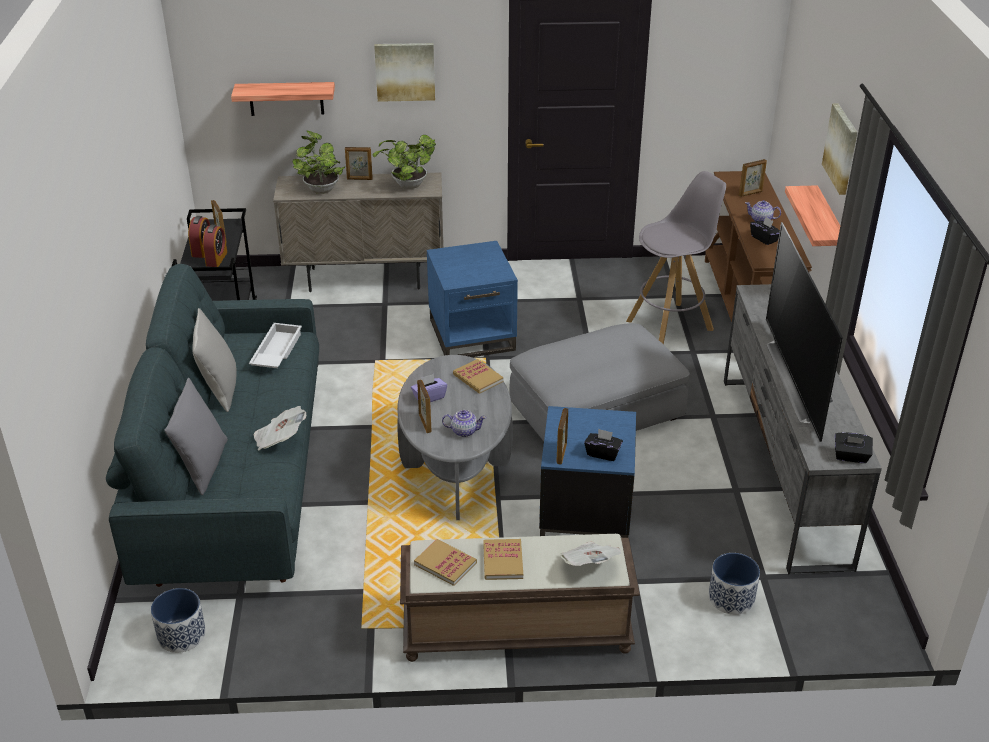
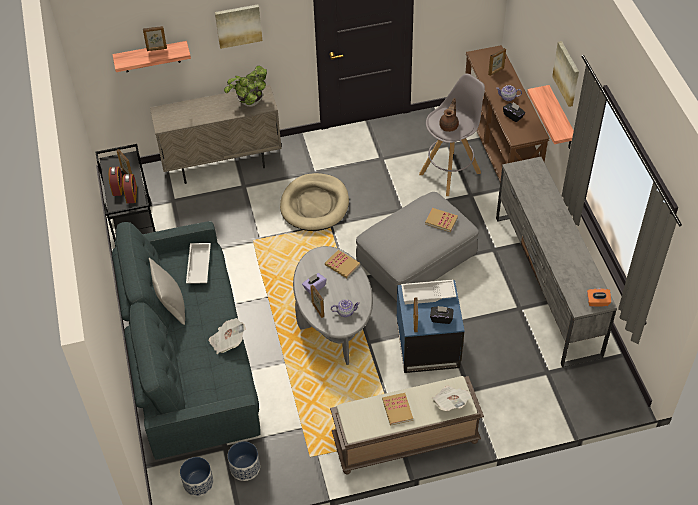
camera: 10 degrees left, 15 degrees up
grey pillow [164,378,228,495] -> none
potted plant [292,130,345,194] -> none
picture frame [345,147,373,180] -> picture frame moved to [143,26,167,51]
book [414,539,477,586] -> book moved to [425,208,458,232]
blue side table [427,241,518,357] -> beige dog bed [280,173,349,231]
planter [709,553,760,615] -> planter moved to [228,441,260,481]
television [766,222,843,442] -> none
black tissue box [835,432,873,463] -> orange tissue box [587,289,611,307]
none -> white tray [401,280,456,305]
none -> brown teapot [439,98,459,132]

